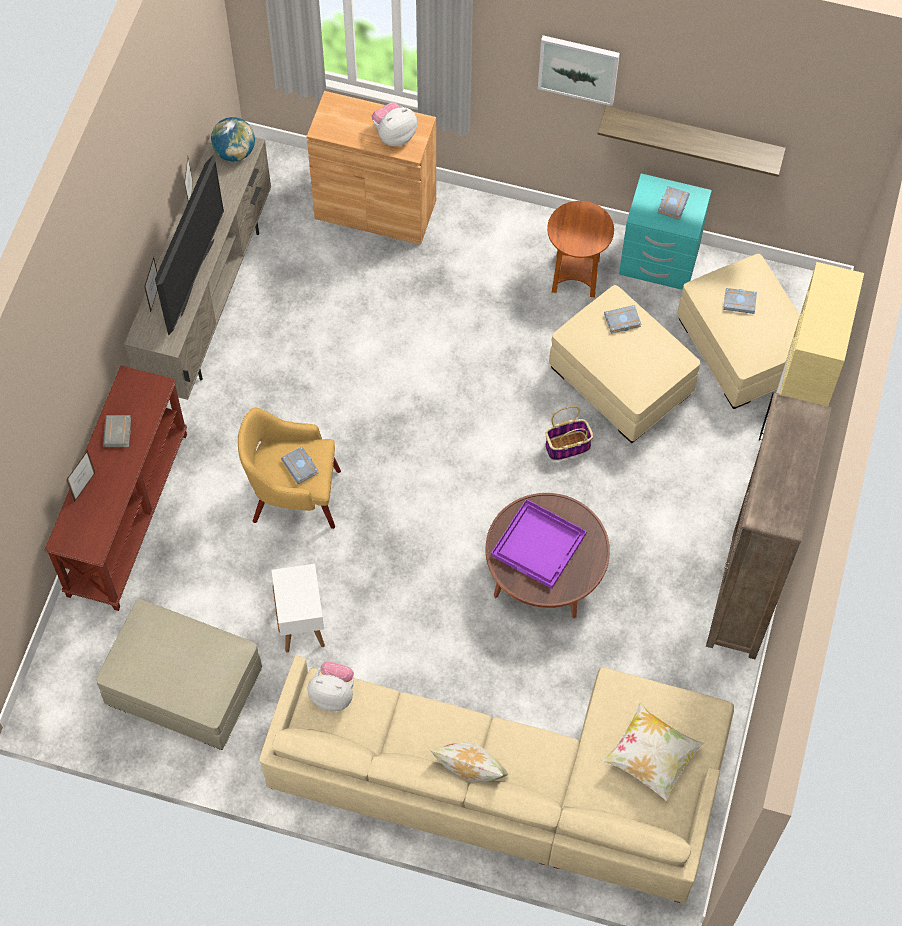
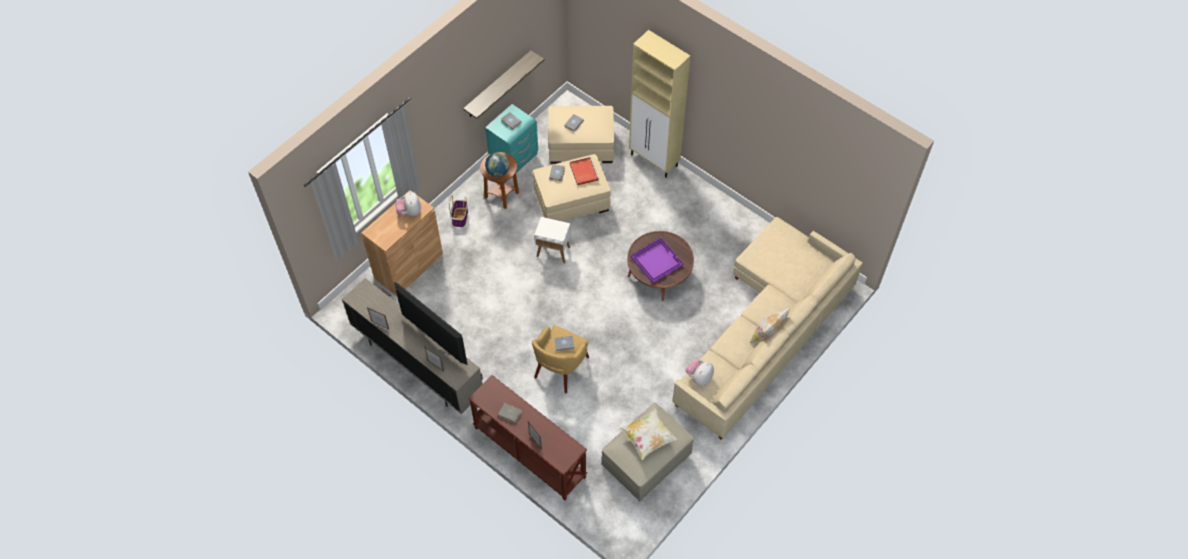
camera: 65 degrees left, 5 degrees down
globe [211,117,255,161] -> globe moved to [485,152,510,177]
white side table [271,564,325,652] -> white side table moved to [534,217,570,263]
picture [538,35,620,106] -> none
basket [545,406,593,460] -> basket moved to [449,195,468,227]
pillow [602,703,704,801] -> pillow moved to [620,408,677,460]
brown bookcase [706,393,832,659] -> none
none -> red tray [570,157,600,186]

